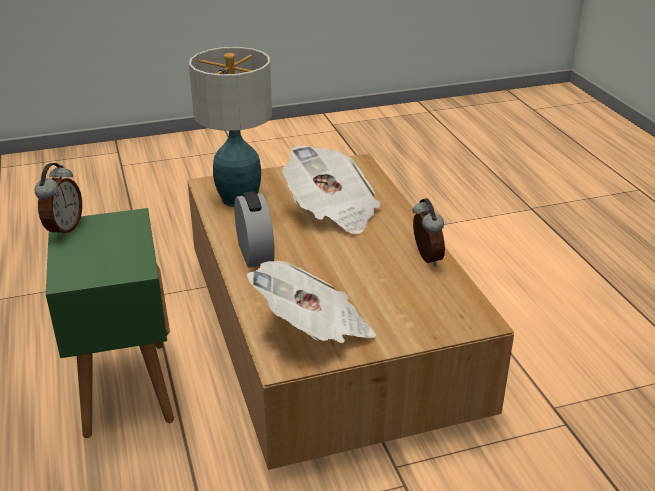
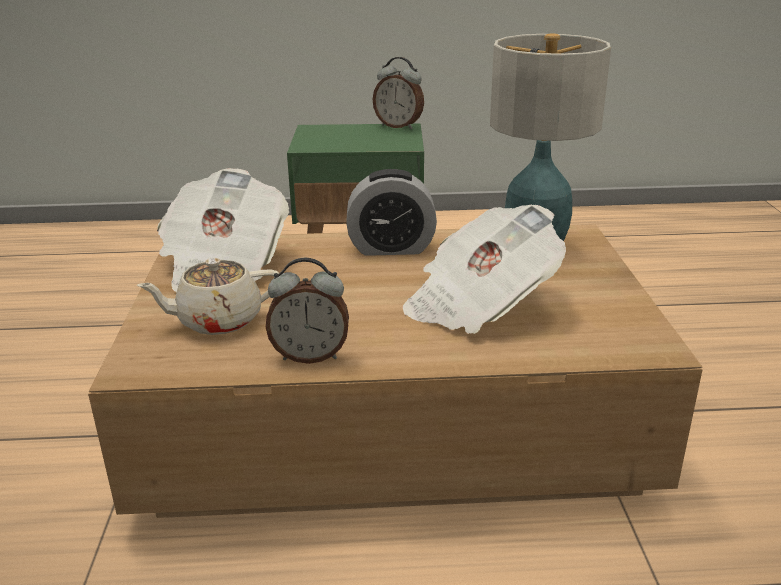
camera: 105 degrees right, 5 degrees down
none -> beige teapot [136,258,279,335]

